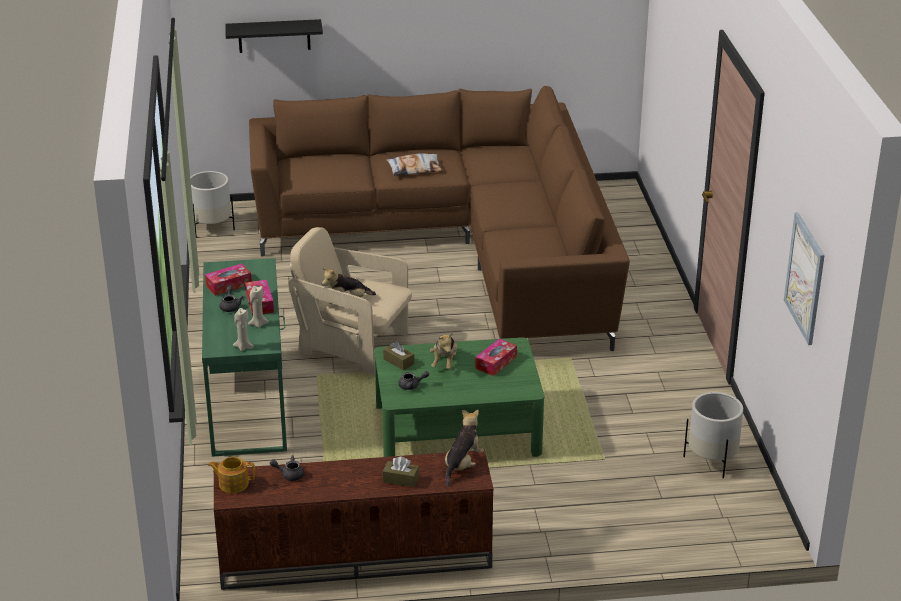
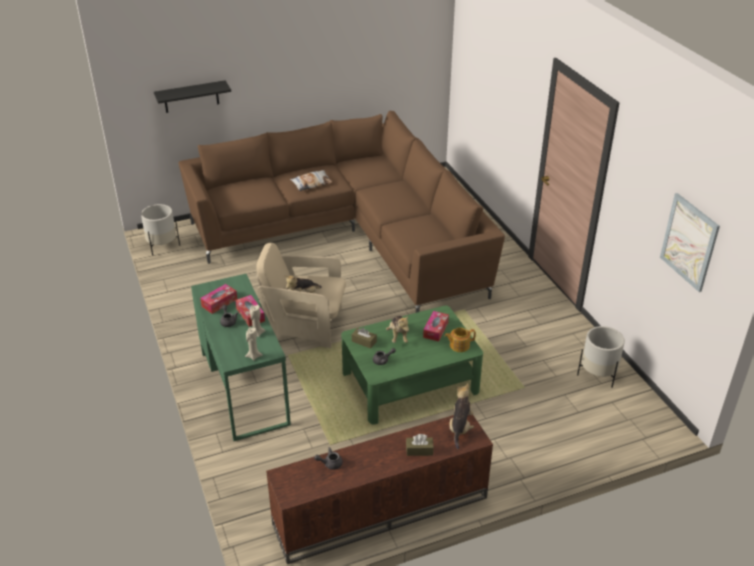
camera: 15 degrees left, 5 degrees up
teapot [208,457,255,493] -> teapot moved to [444,327,476,352]

